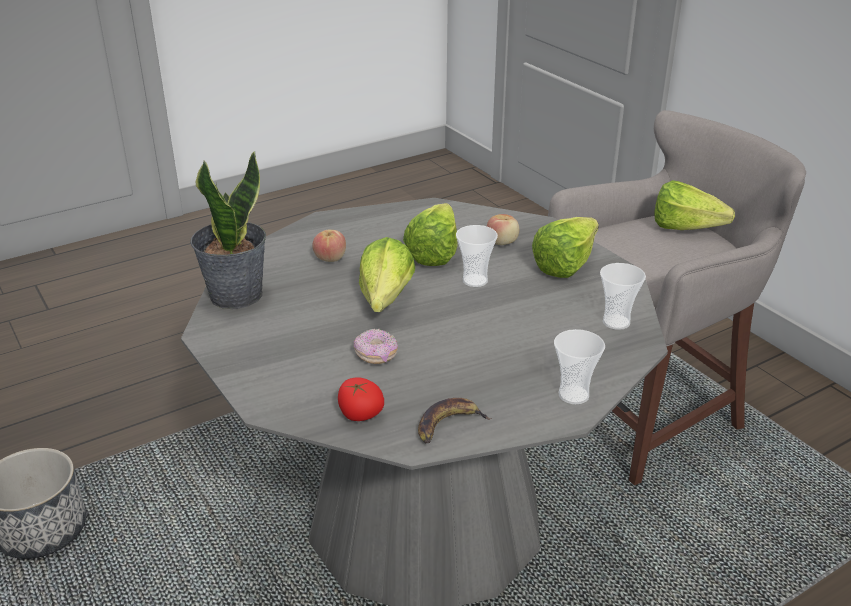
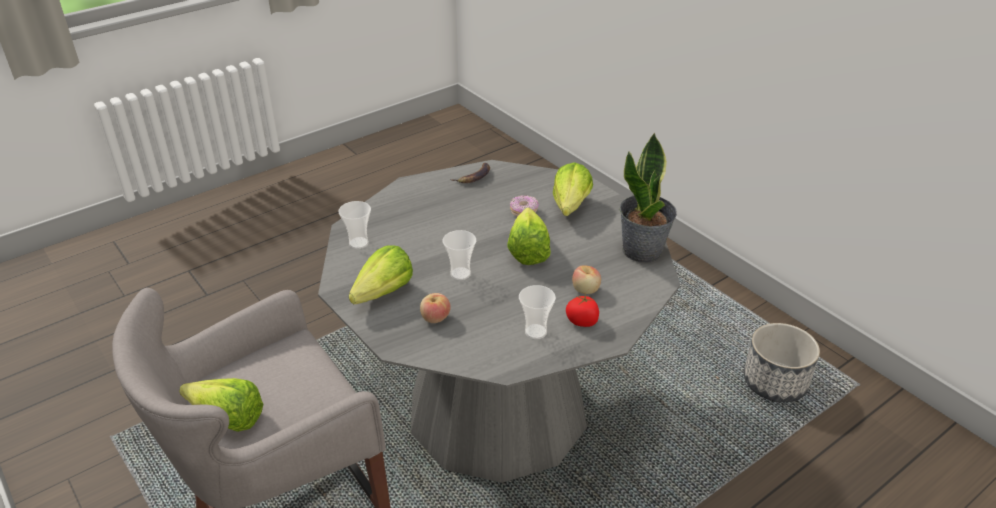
camera: 175 degrees right, 5 degrees up
tomato [338,377,384,421] -> tomato moved to [566,294,599,327]
lettuce [403,203,458,266] -> lettuce moved to [553,162,593,216]
cup [554,329,605,404] -> cup moved to [519,285,556,339]

